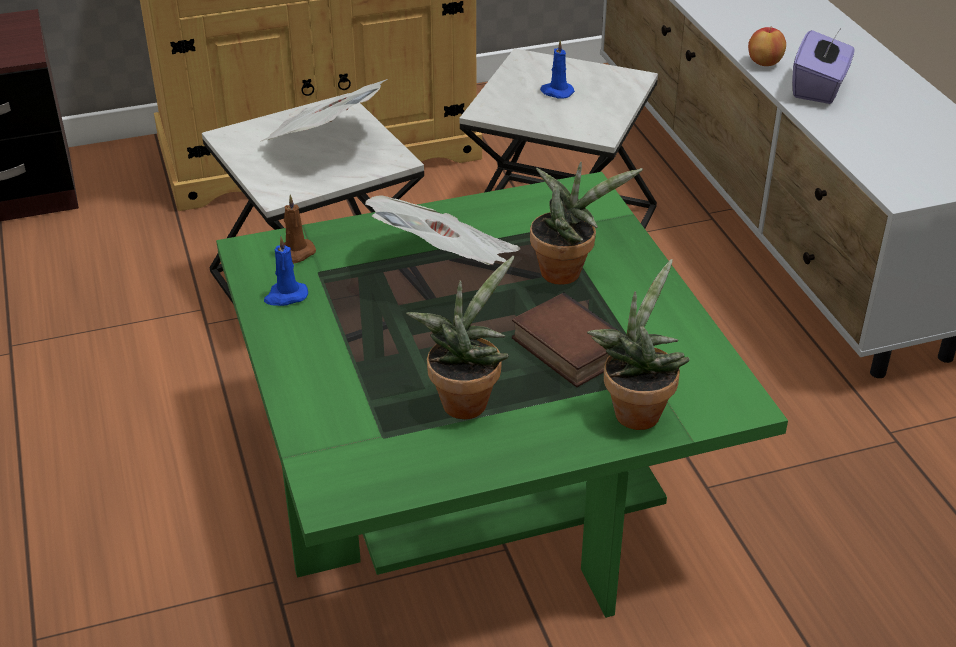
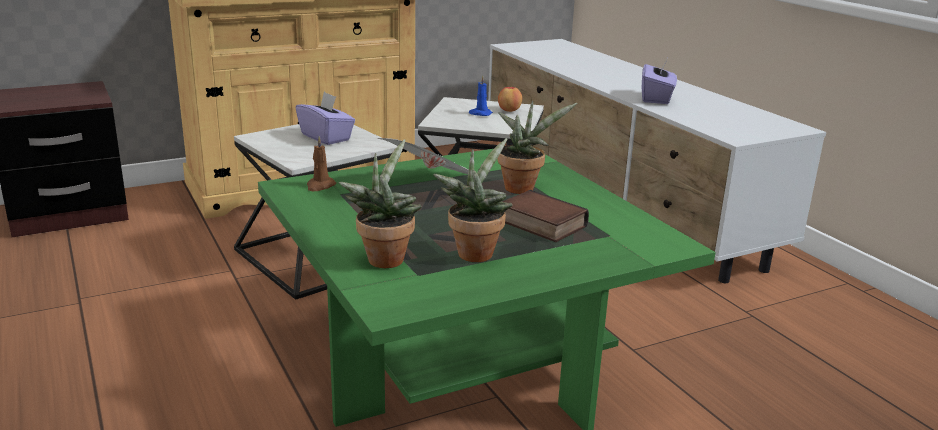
camera: 10 degrees left, 15 degrees down
newspaper [260,79,388,142] -> purple tissue box [296,92,355,145]
blue candle [264,236,308,306] -> none
potted plant [587,259,689,430] -> potted plant moved to [339,139,421,268]
apple [748,27,786,66] -> apple moved to [498,85,522,112]

